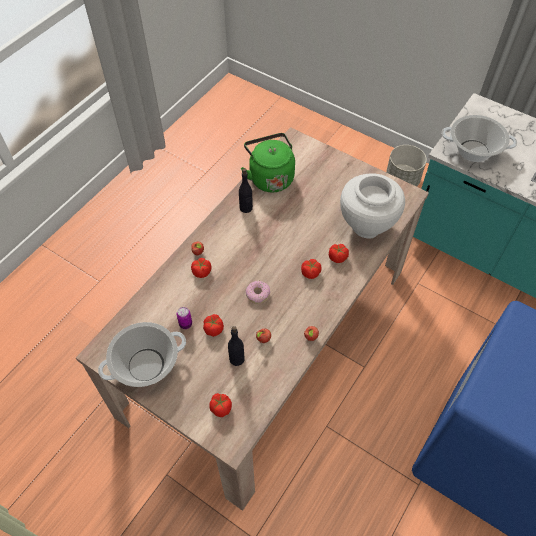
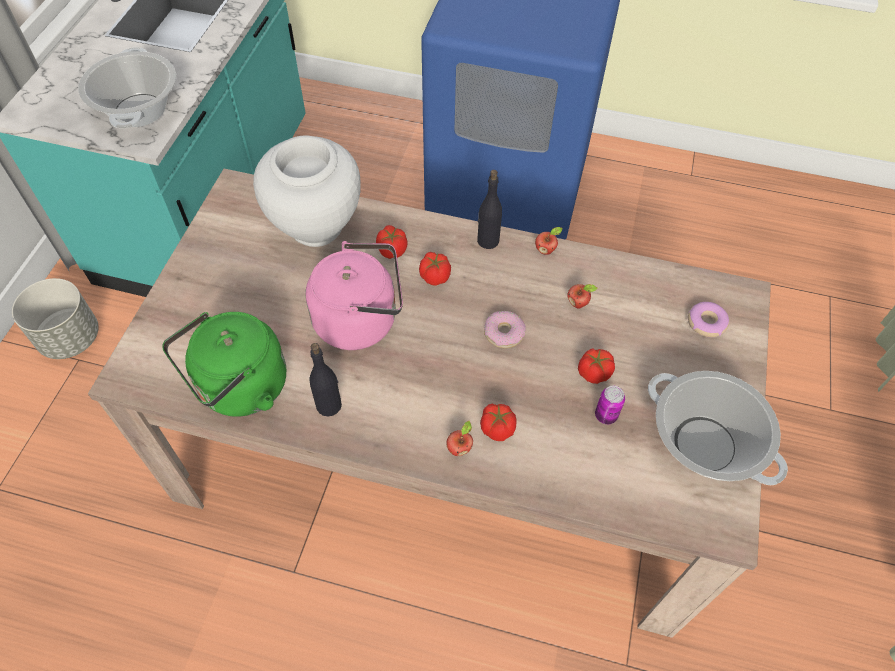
camera: 110 degrees left, 0 degrees up
tomato [209,393,232,417] -> donut [688,302,729,337]
black bottle [228,326,245,366] -> black bottle moved to [477,170,502,249]
none -> pink kettle [306,241,403,350]

